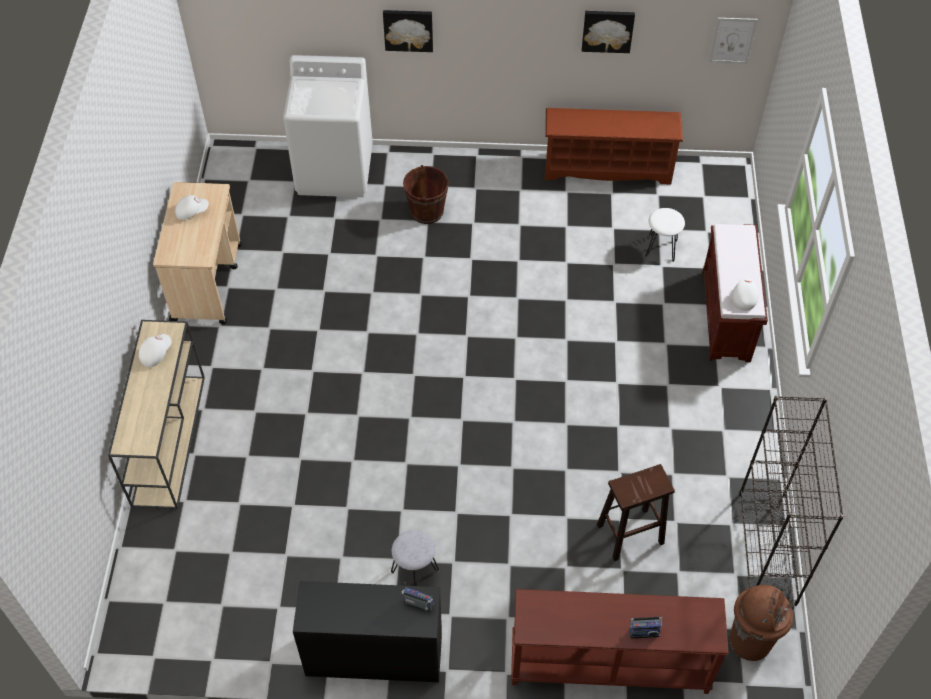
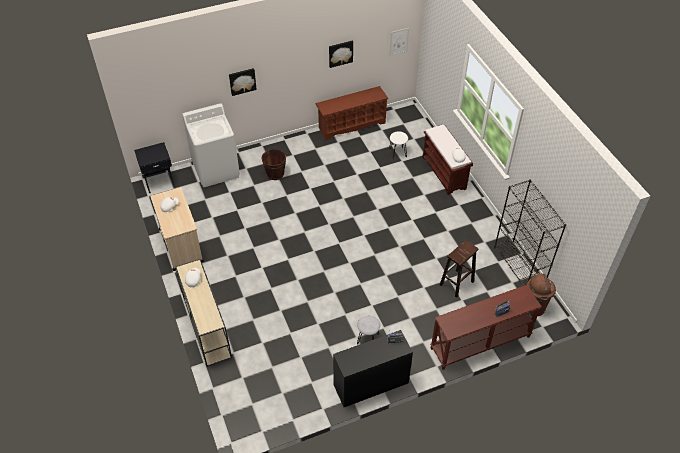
camera: 25 degrees left, 5 degrees down
none -> black nightstand [134,142,175,193]

